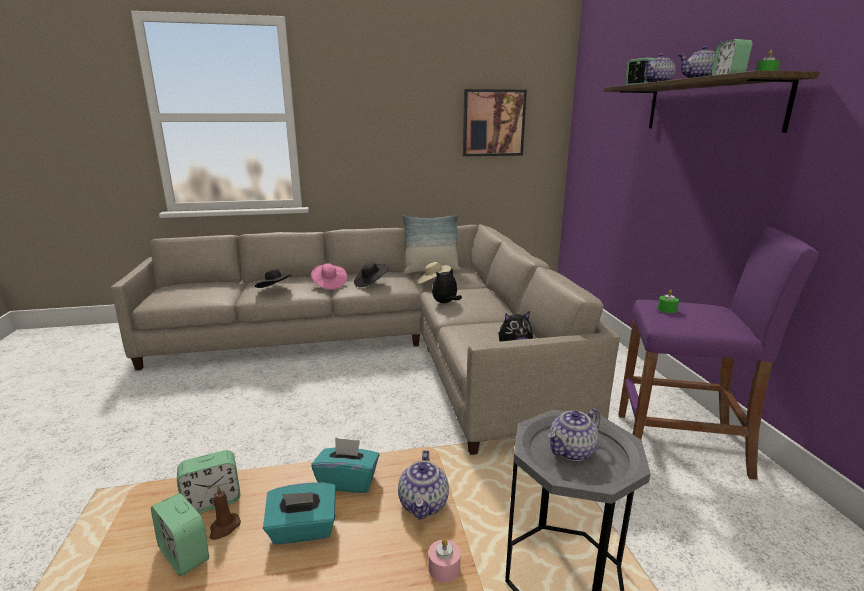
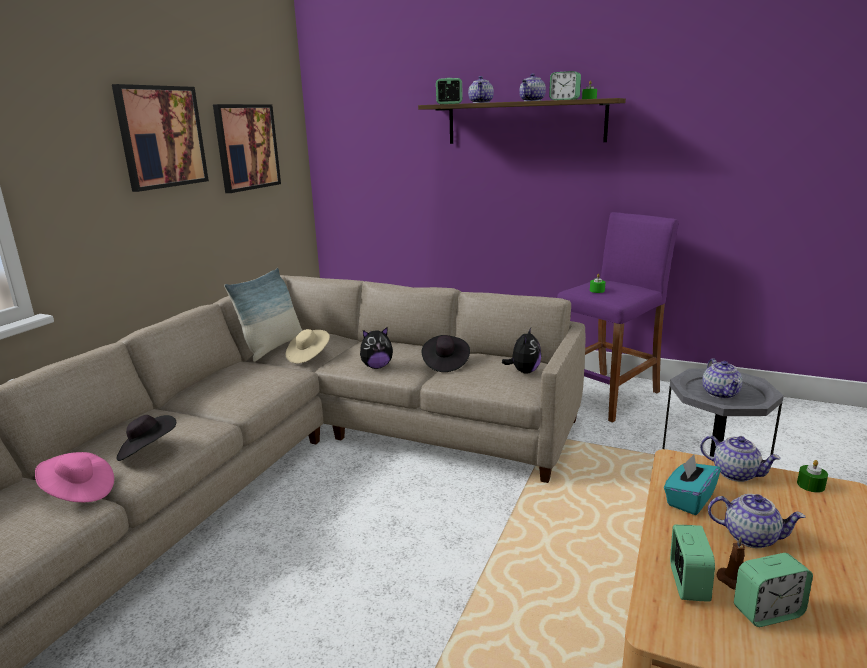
camera: 55 degrees left, 0 degrees up
turquoise tissue box [263,482,336,544] -> teapot [708,494,805,548]
pink hat [311,263,347,290] -> pink hat moved to [35,452,114,502]
black hat [354,262,388,287] -> black hat moved to [421,335,470,372]
pink candle [428,538,461,583] -> green candle [797,460,828,493]
plush toy [432,269,462,303] -> plush toy turned 105 degrees counterclockwise [360,327,393,369]
none -> picture [112,84,209,192]

